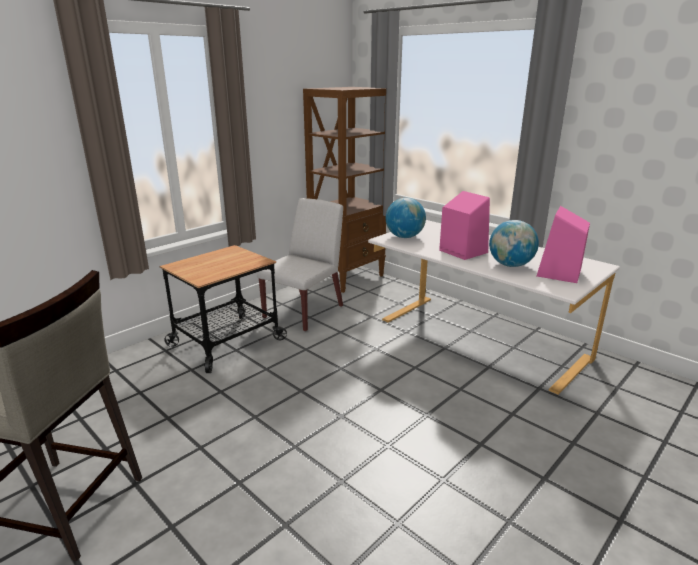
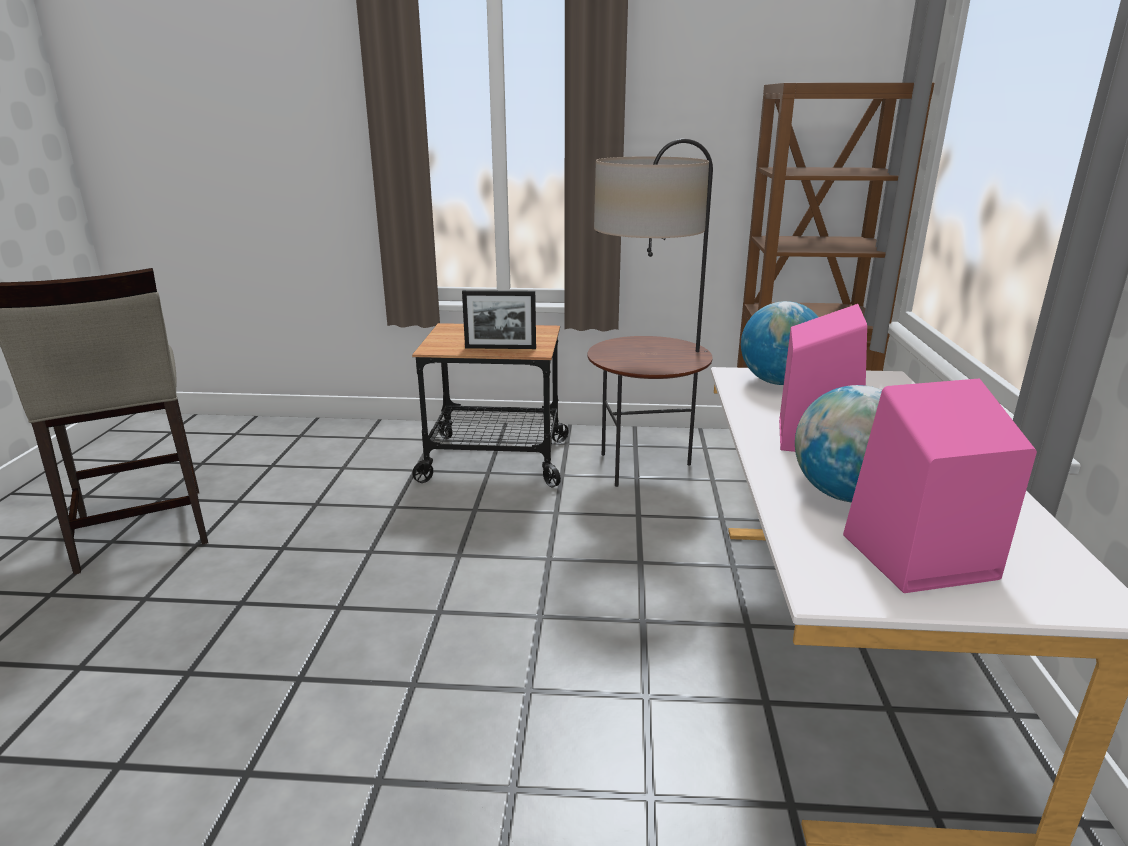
camera: 50 degrees right, 0 degrees up
white chair [257,198,343,332] -> floor lamp [588,139,713,487]
none -> picture frame [462,290,536,349]

